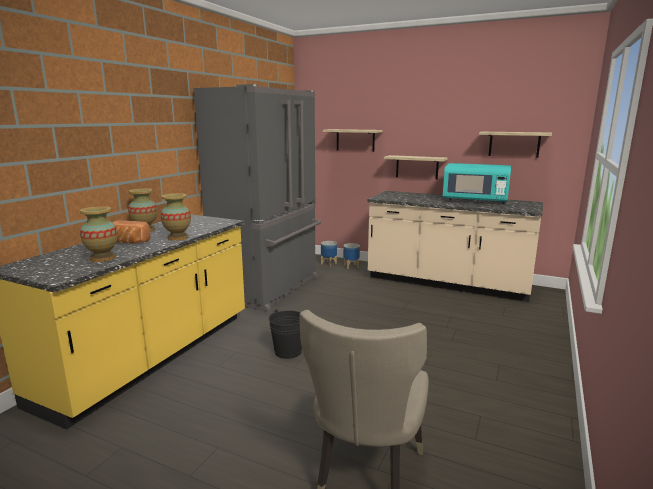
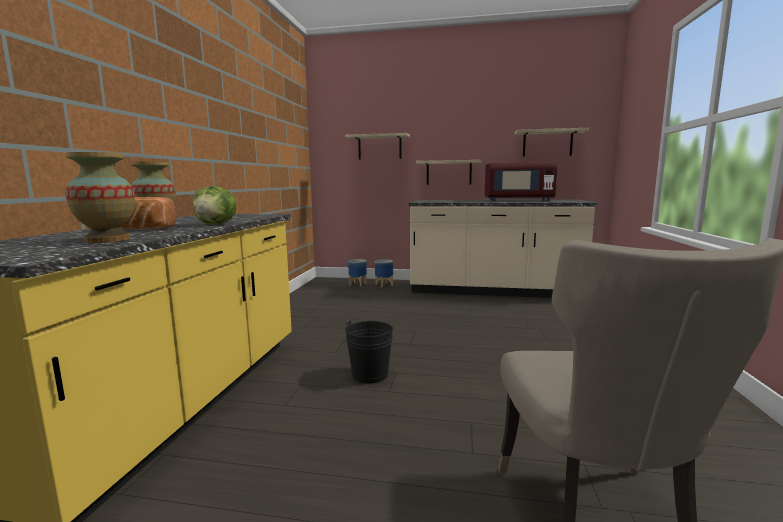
camera: 15 degrees left, 5 degrees down
vase [161,193,191,241] -> lettuce [193,186,237,224]
grey fridge [193,84,321,312] -> none
turquoise microwave [443,163,511,204] -> red microwave [485,163,558,201]

